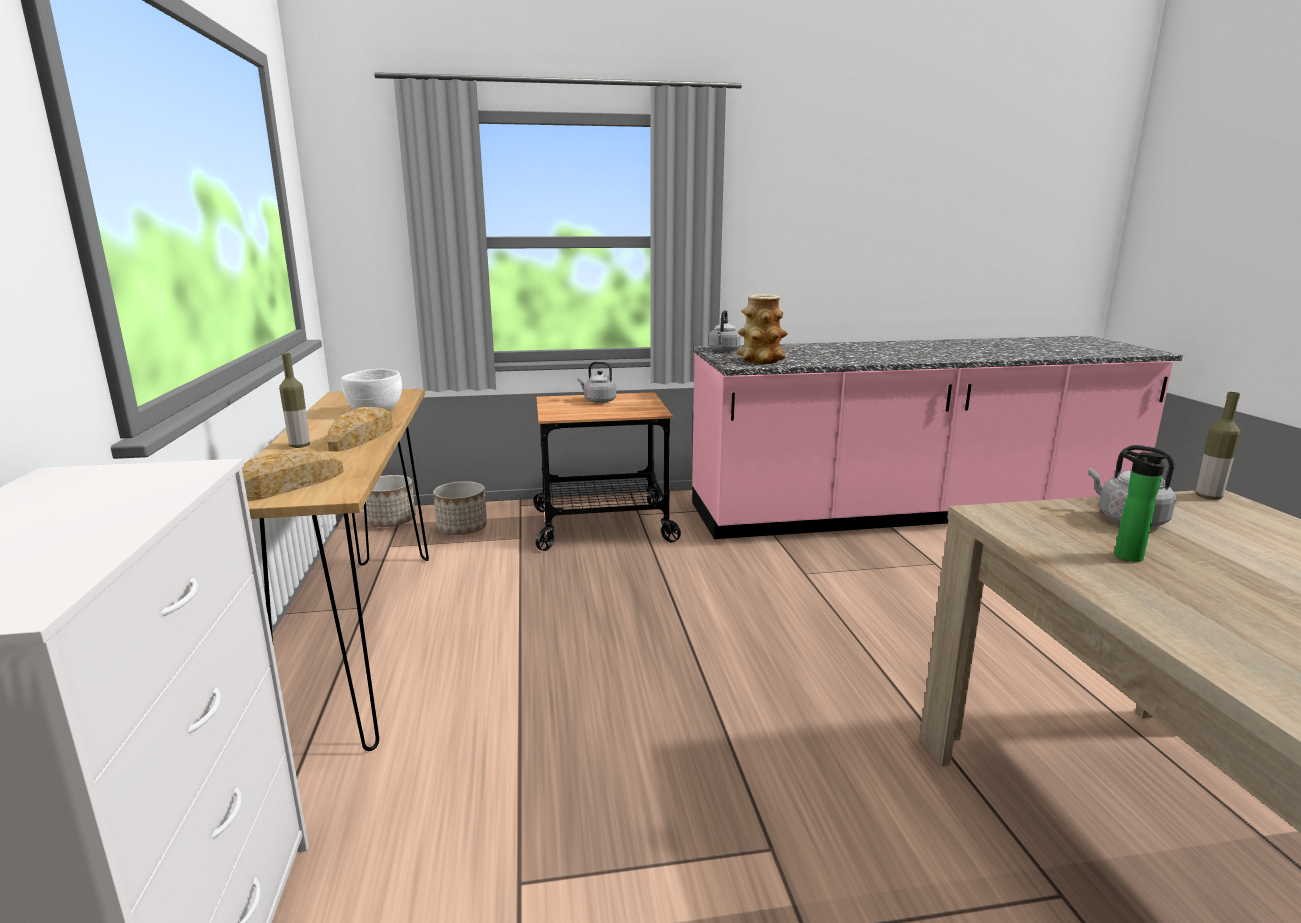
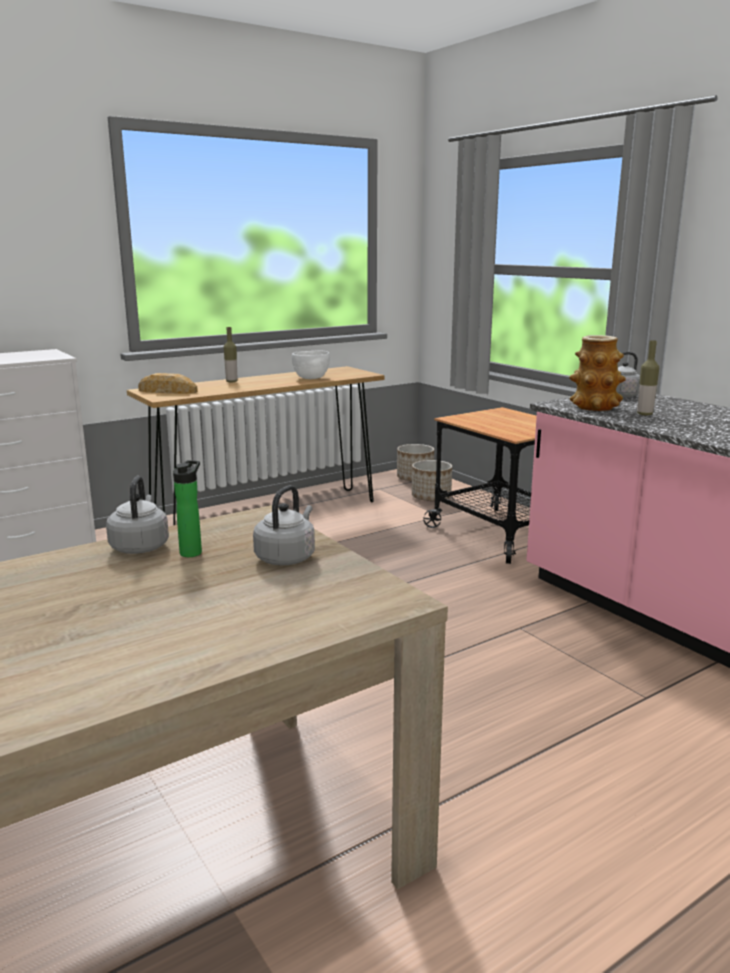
camera: 65 degrees right, 0 degrees up
bread [328,407,393,452] -> none
grey kettle [578,361,616,403] -> grey kettle moved to [106,476,169,554]
bottle [1196,392,1241,500] -> bottle moved to [637,340,659,415]

